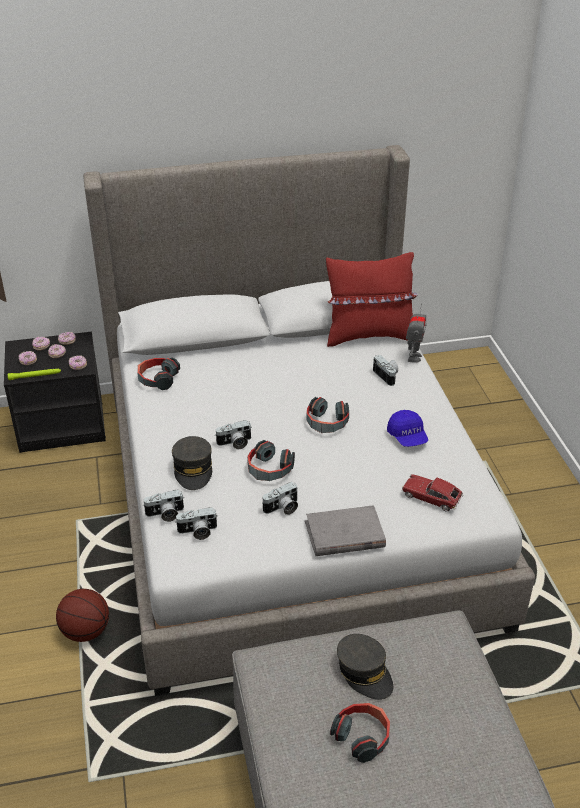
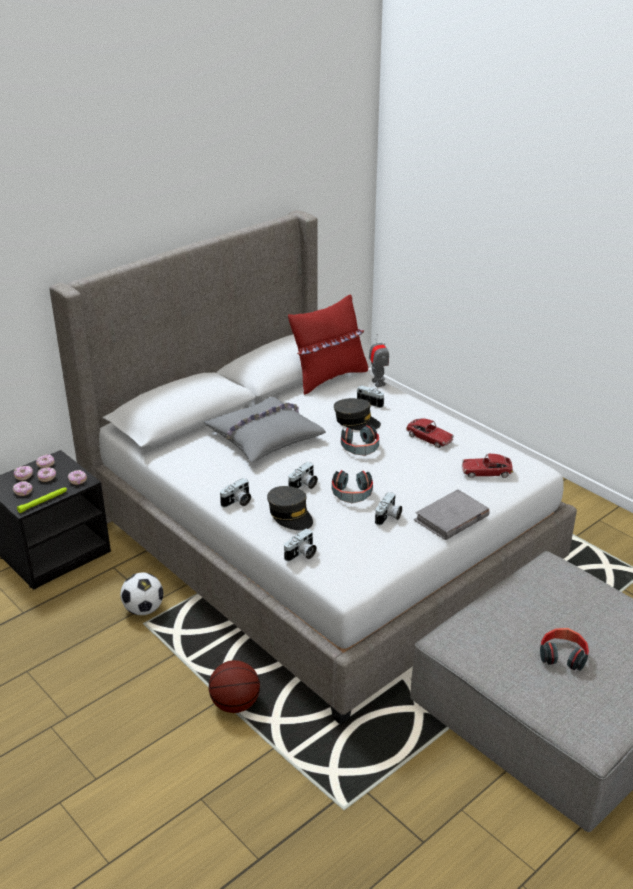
camera: 30 degrees left, 5 degrees down
headphones [137,357,180,390] -> none
camera [175,507,218,540] -> camera moved to [220,478,251,507]
grey cap [337,634,393,700] -> grey cap moved to [334,398,381,430]
blue cap [387,410,428,447] -> toy car [406,419,454,448]
none -> football [120,573,164,615]
none -> grey pillow [204,397,326,462]

